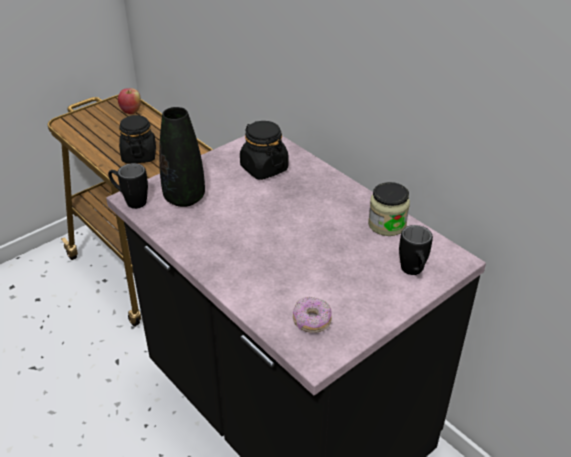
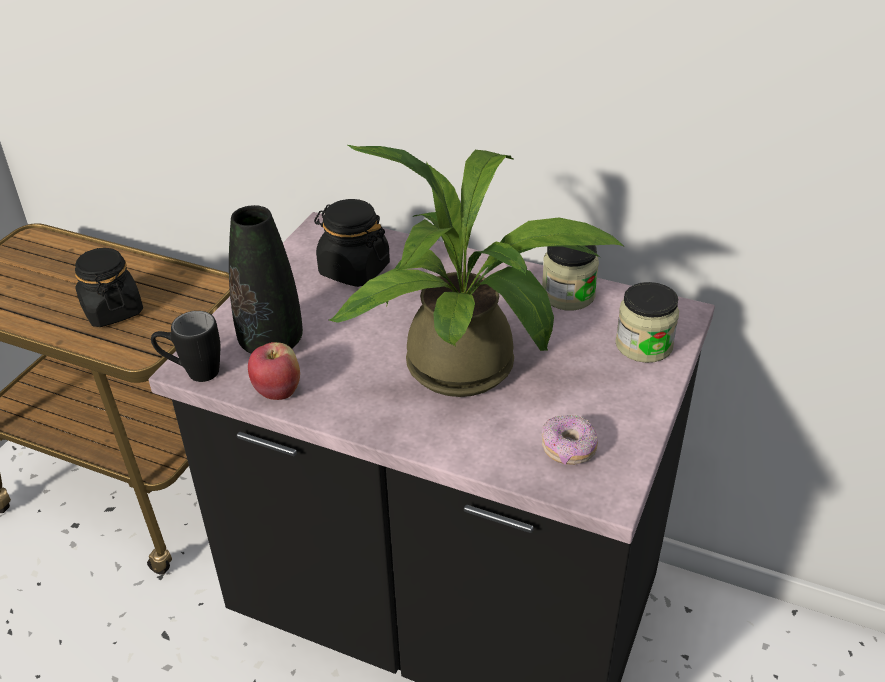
camera: 25 degrees left, 0 degrees up
apple [118,88,141,114] -> apple moved to [248,342,300,400]
black mug [399,225,433,275] -> jar [615,282,679,363]
none -> potted plant [329,145,623,397]

